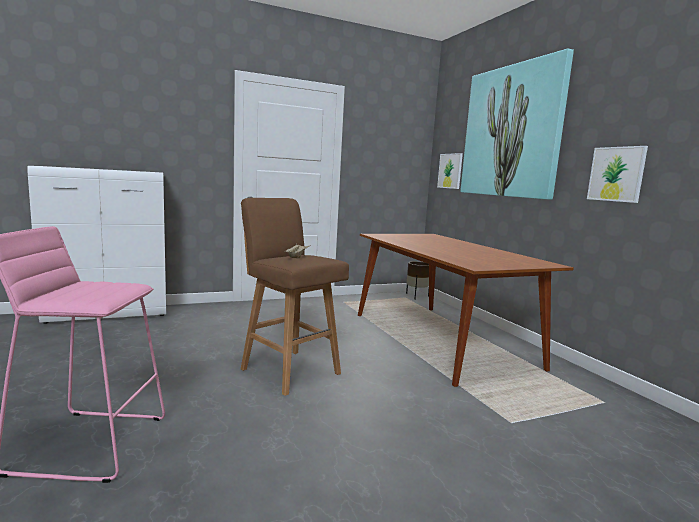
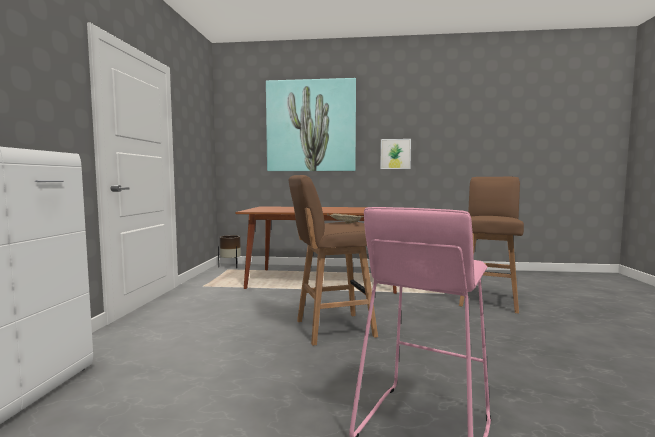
camera: 60 degrees left, 5 degrees down
picture [437,153,463,189] -> none
none -> brown stool [459,177,524,314]

